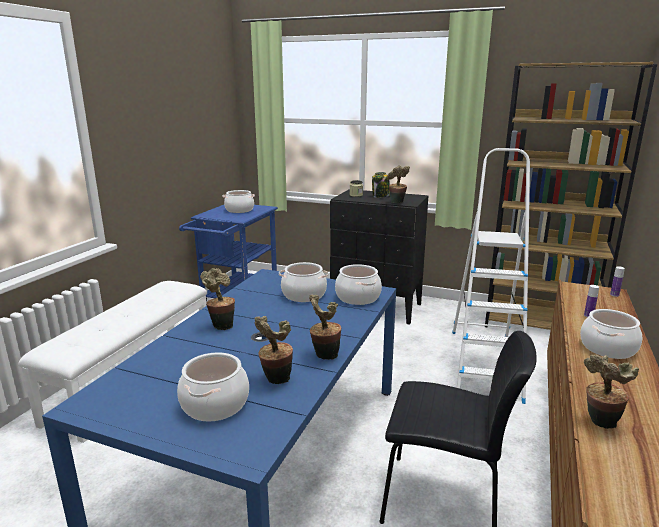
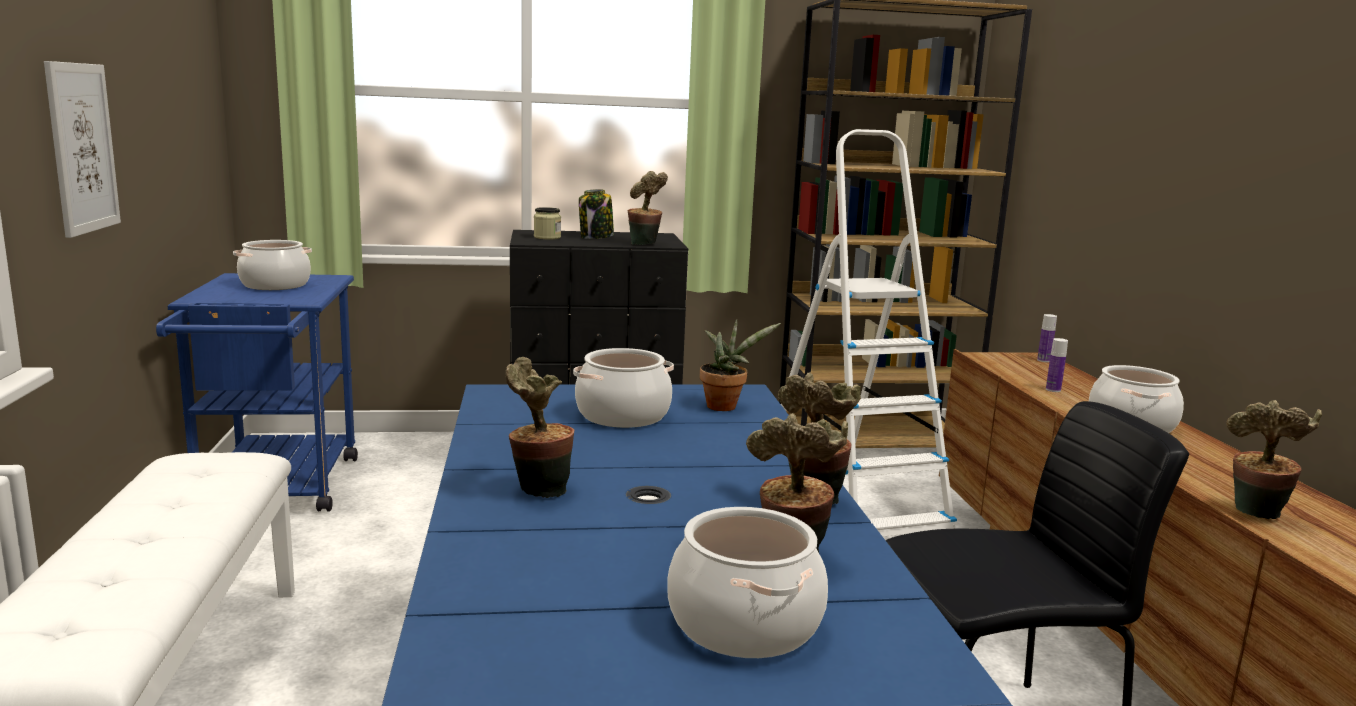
camera: 30 degrees left, 5 degrees down
cooking pot [335,264,382,305] -> potted plant [700,319,781,411]
none -> picture [44,61,121,238]

